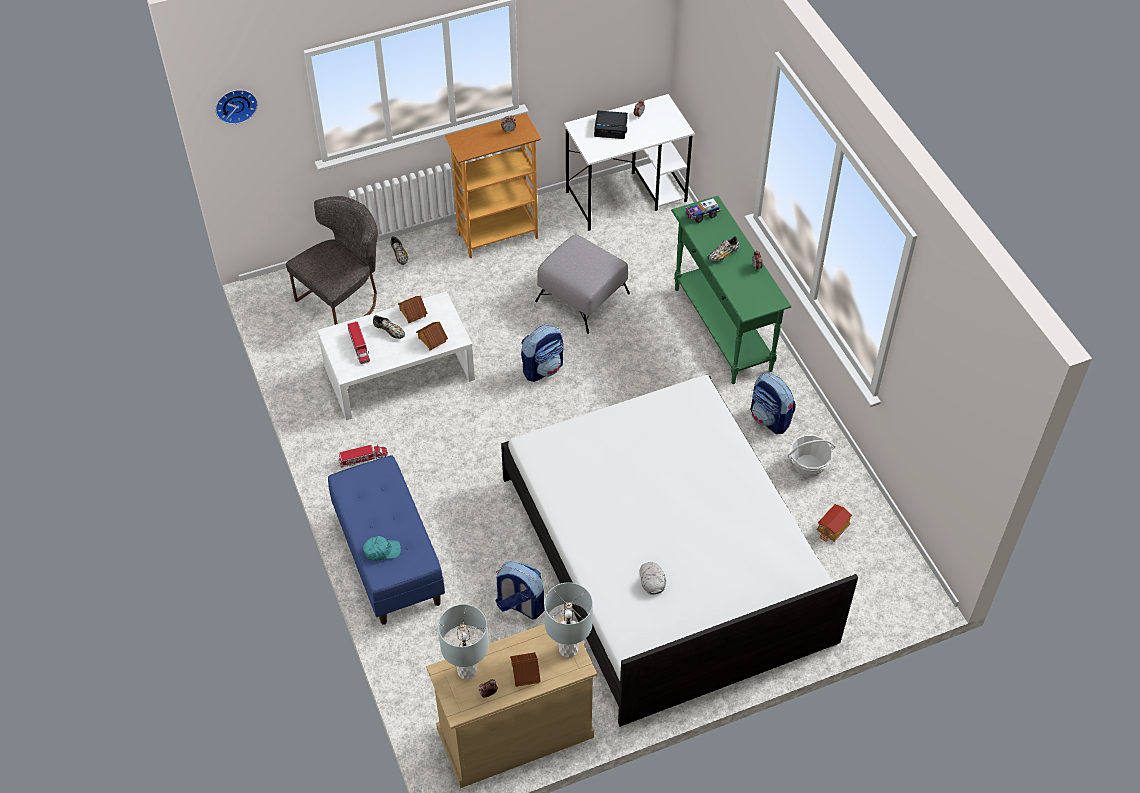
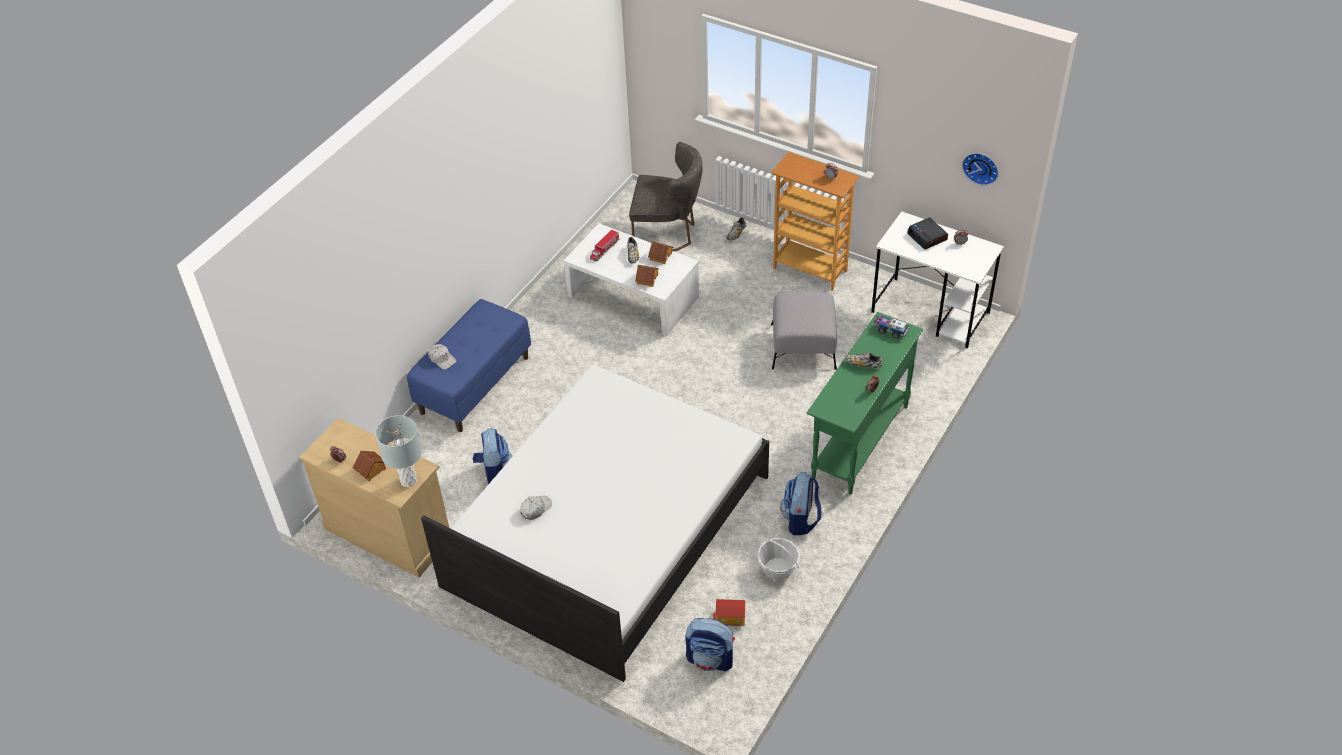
camera: 55 degrees right, 5 degrees down
wall clock [215,90,258,124] -> wall clock moved to [962,153,998,186]
toy truck [338,445,388,468] -> none
turquoise cap [363,536,401,561] -> white cap [428,344,457,370]
grey table lamp [438,604,489,680] -> none
backpack [521,325,564,382] -> backpack moved to [685,618,735,672]

